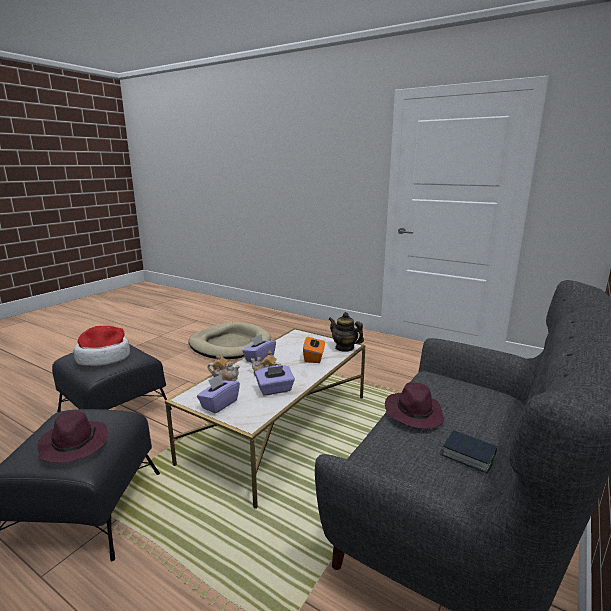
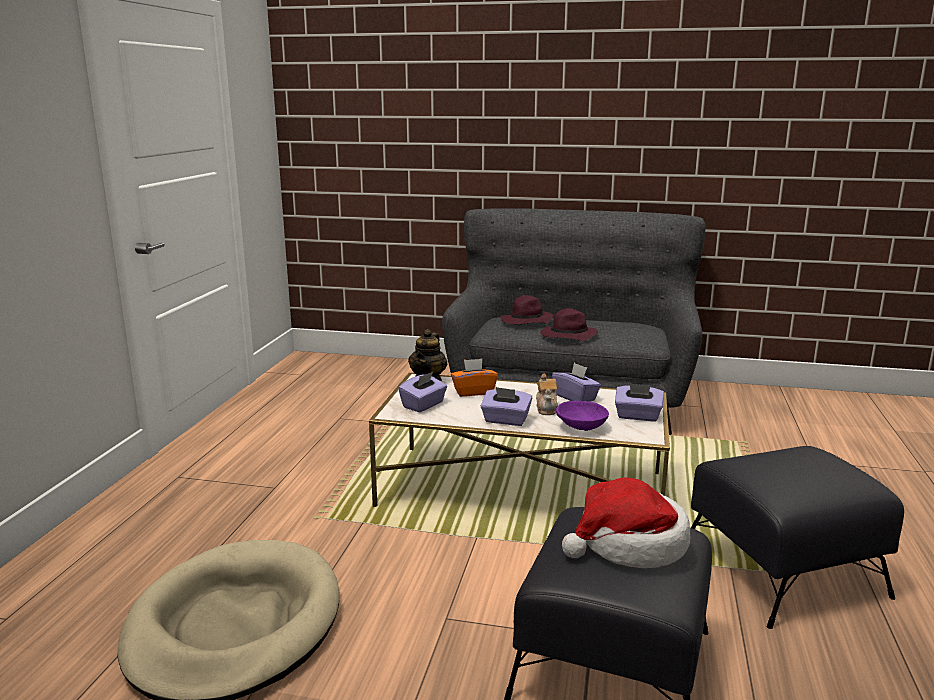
camera: 110 degrees left, 0 degrees up
purple hat [37,411,108,463] -> purple hat moved to [501,295,553,324]
teapot [207,355,240,381] -> purple bowl [556,401,609,431]
book [442,430,497,474] -> none
none -> purple tissue box [398,372,447,412]

